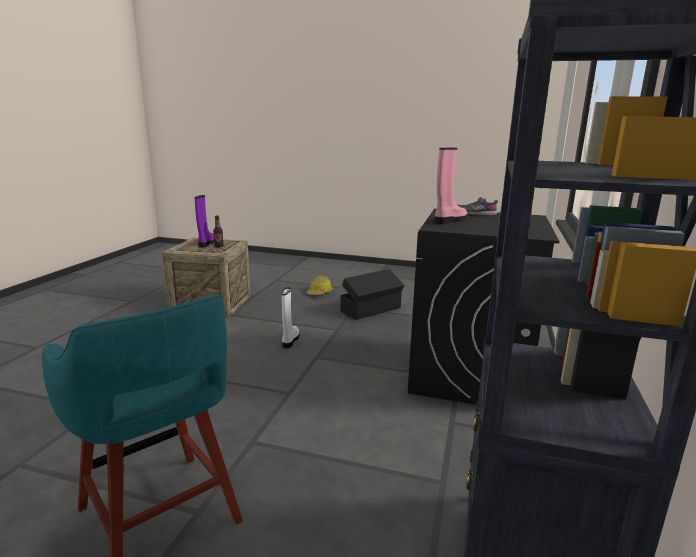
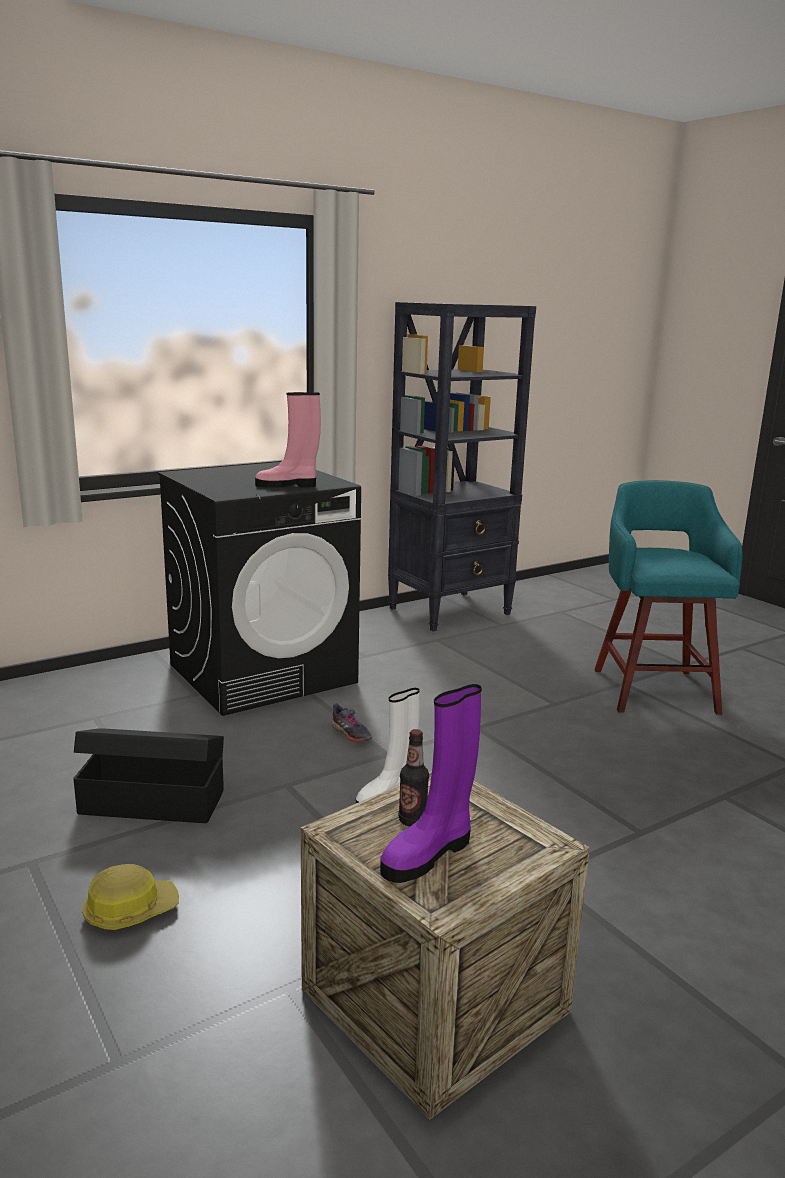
camera: 140 degrees left, 0 degrees up
grey shoe [458,197,498,216] -> grey shoe moved to [332,704,372,742]

